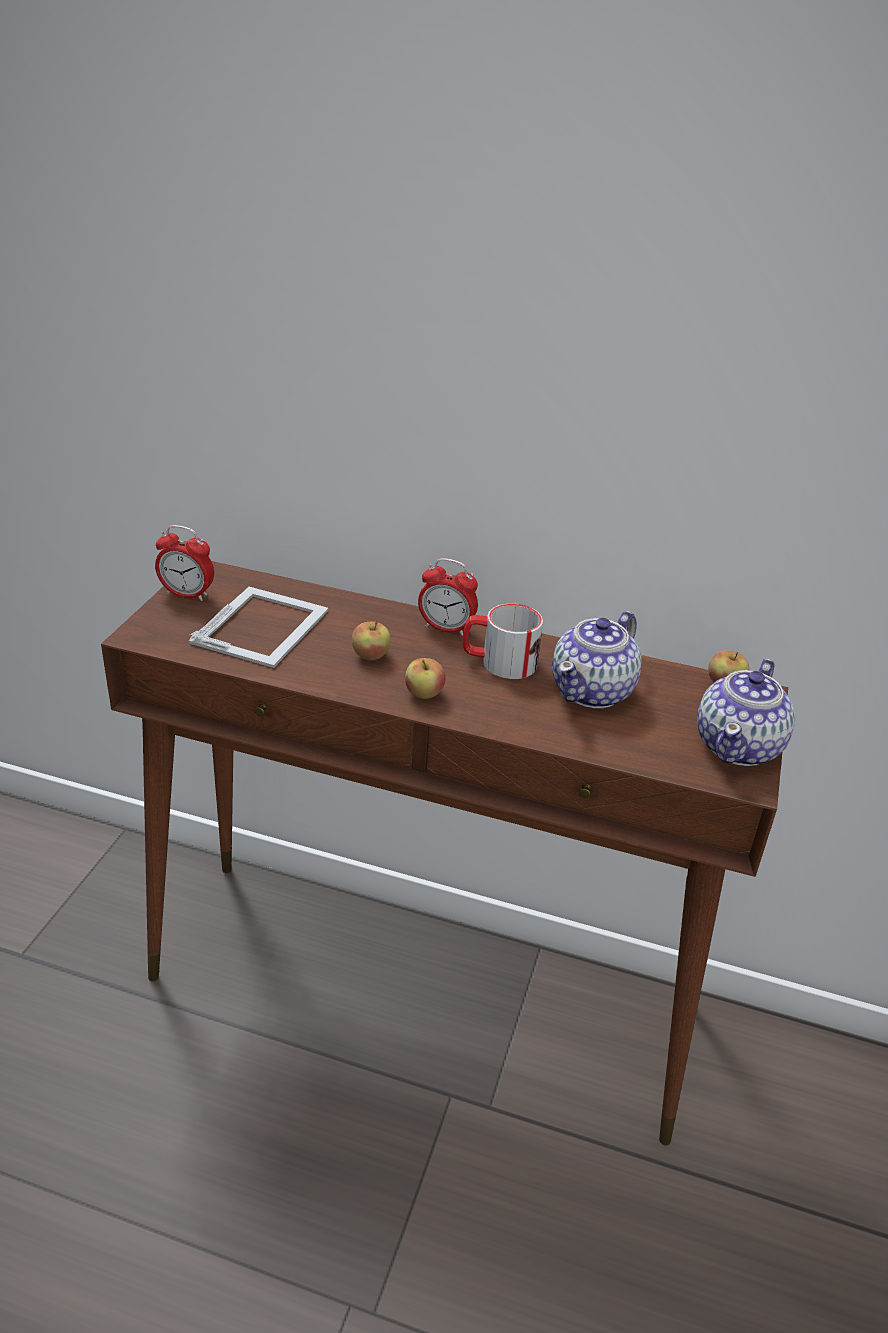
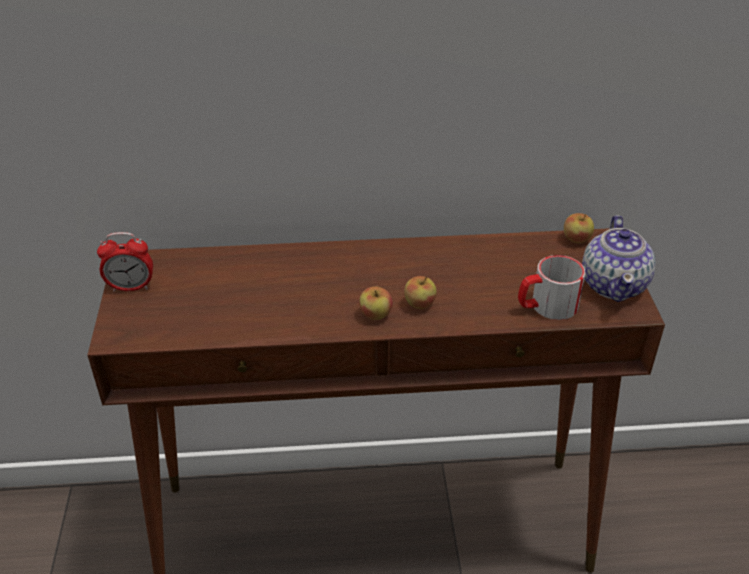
camera: 20 degrees left, 5 degrees up
picture frame [189,587,329,668] -> none
apple [352,621,391,660] -> apple moved to [404,276,437,309]
alarm clock [418,558,478,636] -> none
mug [463,604,543,679] -> mug moved to [518,255,585,320]
teapot [552,611,642,708] -> none

